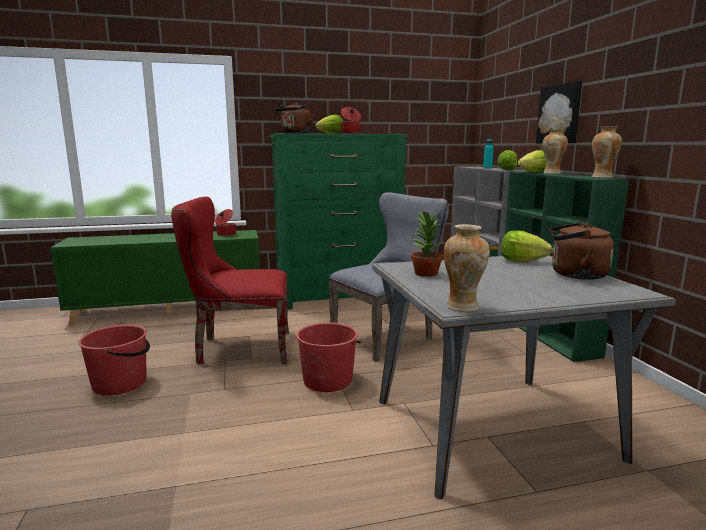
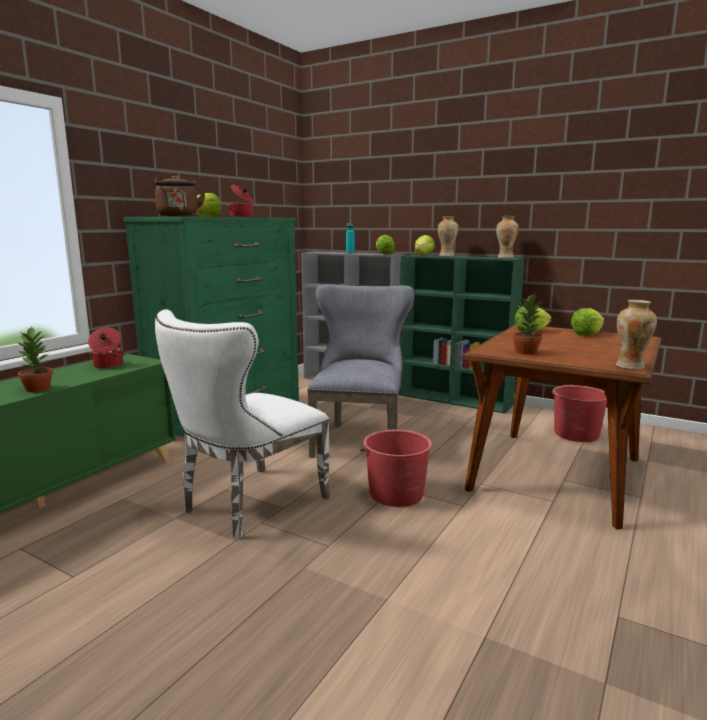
camera: 45 degrees left, 0 degrees up
red bucket [78,325,150,396] -> red bucket moved to [551,385,607,442]
red chair [171,197,289,364] -> white chair [155,309,330,540]
grey dining table [372,255,676,499] -> brown dining table [462,325,661,529]
picture [536,80,582,144] -> none
brown kettle [549,223,614,280] -> lettuce [571,308,604,336]
none -> potted plant [15,327,53,392]

